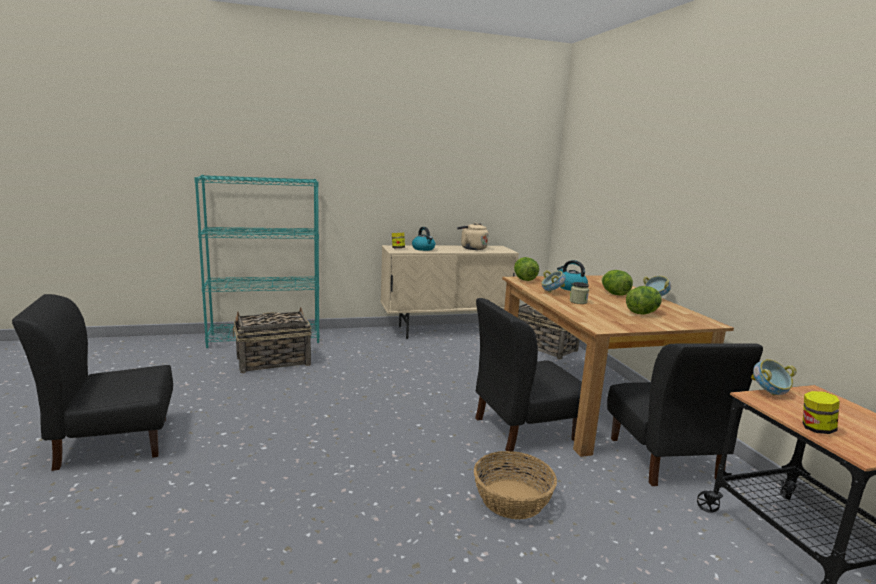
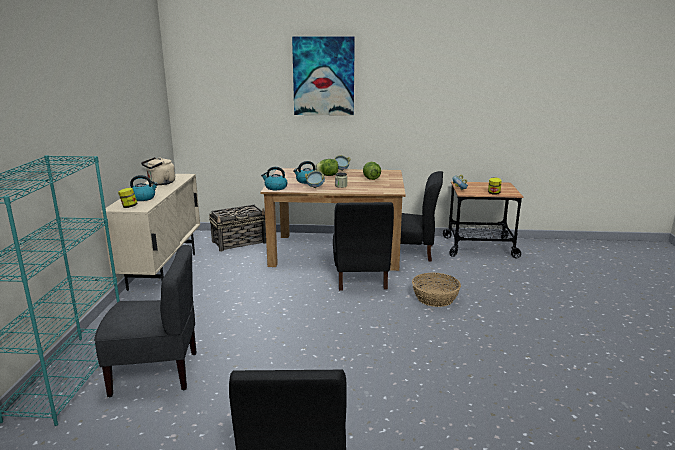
camera: 70 degrees left, 5 degrees up
basket [233,307,312,373] -> grey chair [94,245,196,397]
lettuce [514,257,539,281] -> kettle [261,167,288,190]
none -> picture [292,36,355,116]

